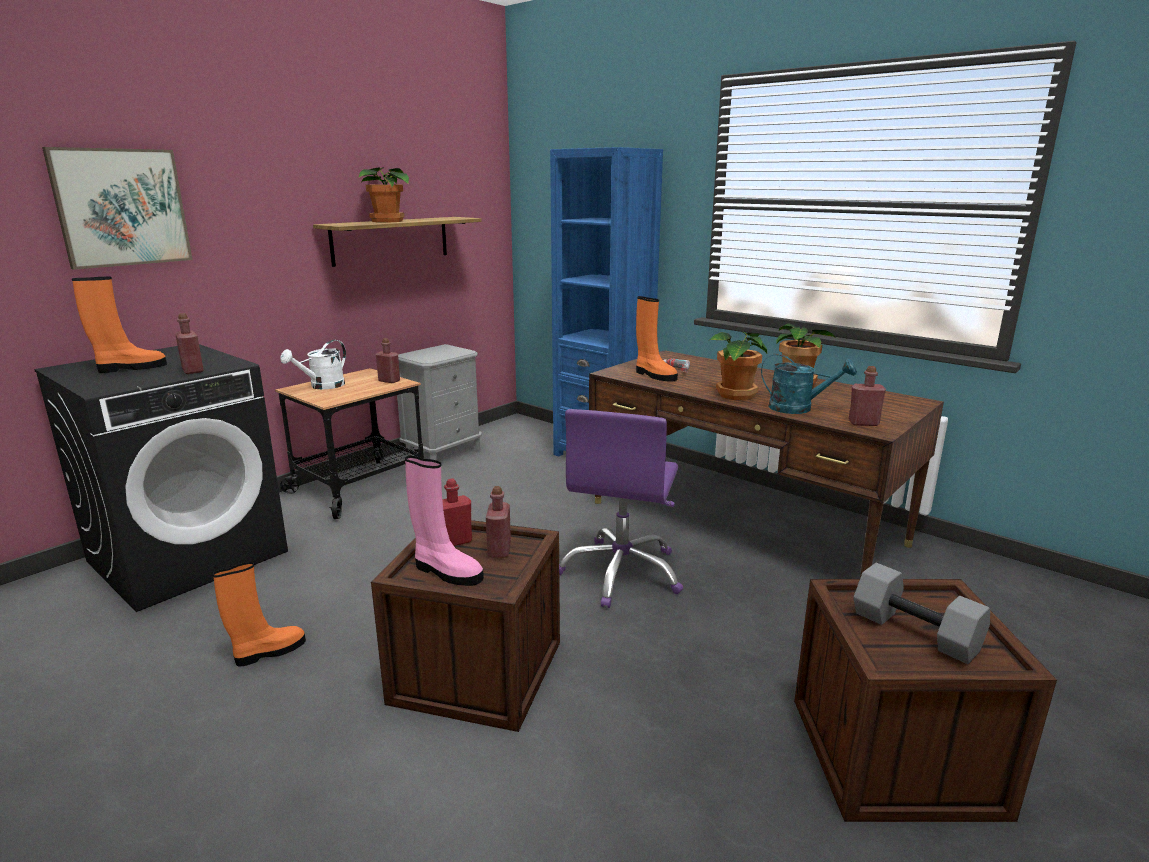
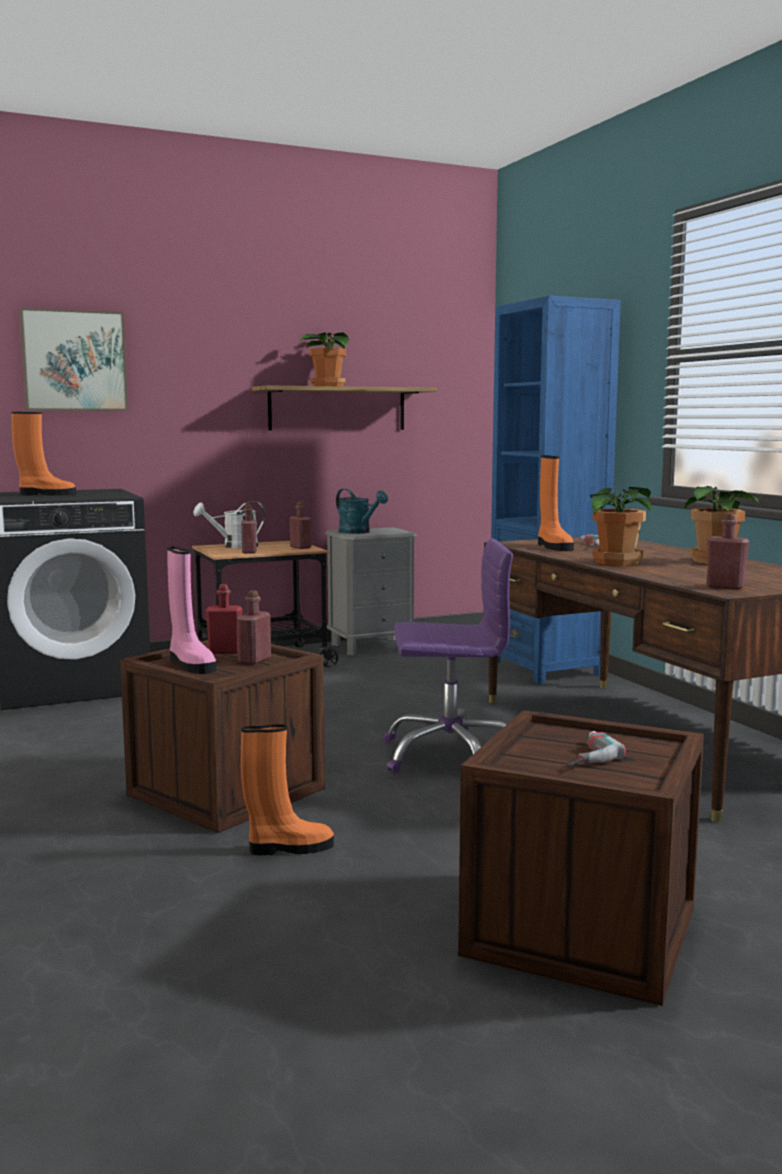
camera: 25 degrees right, 10 degrees down
red bottle [175,313,204,374] -> red bottle moved to [241,504,257,554]
orange boot [213,562,306,667] -> orange boot moved to [241,724,334,855]
purple office chair [559,409,683,608] -> purple office chair turned 135 degrees counterclockwise [382,539,513,773]
turquoise watering can [761,354,857,414] -> turquoise watering can moved to [336,489,388,534]
grey dumbbell [853,563,990,664] -> power drill [566,731,626,767]

